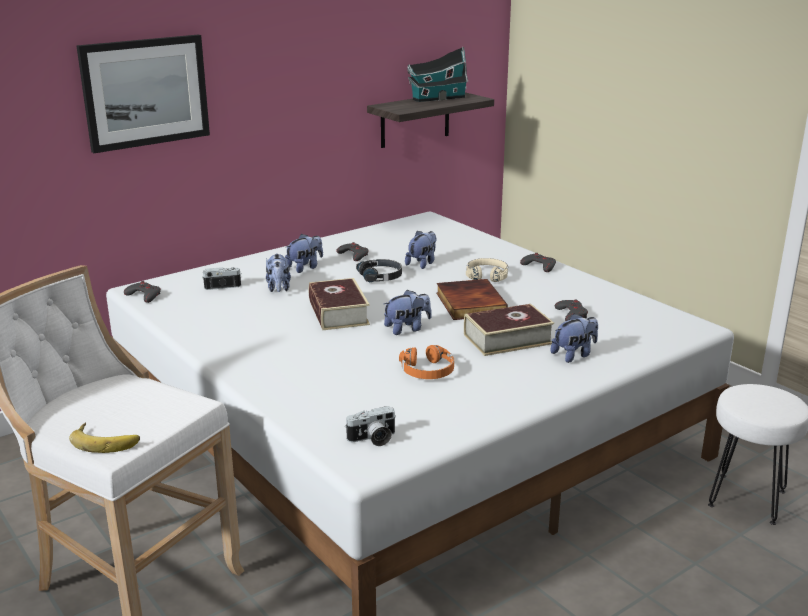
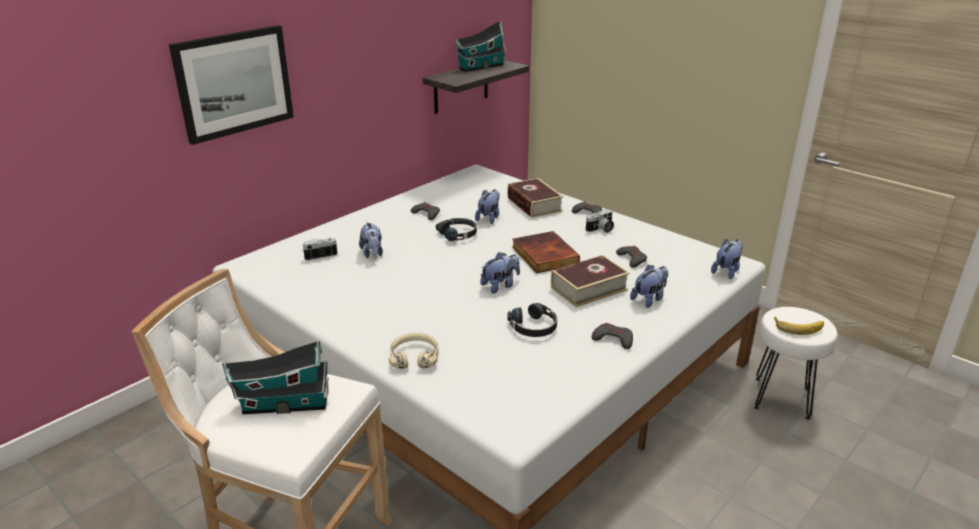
camera: 10 degrees left, 5 degrees up
banana [69,422,140,453] -> banana moved to [774,317,824,335]
grey game controller [124,281,161,303] -> grey game controller moved to [592,323,633,349]
plush toy [285,234,323,273] -> plush toy moved to [711,239,743,279]
book [309,278,370,330] -> book moved to [507,178,563,218]
camera [345,406,396,446] -> camera moved to [586,209,614,233]
orange headphones [399,345,454,379] -> black headphones [507,303,557,337]
beige headphones [466,258,508,282] -> beige headphones moved to [389,333,438,369]
none -> toy house [222,340,329,414]

